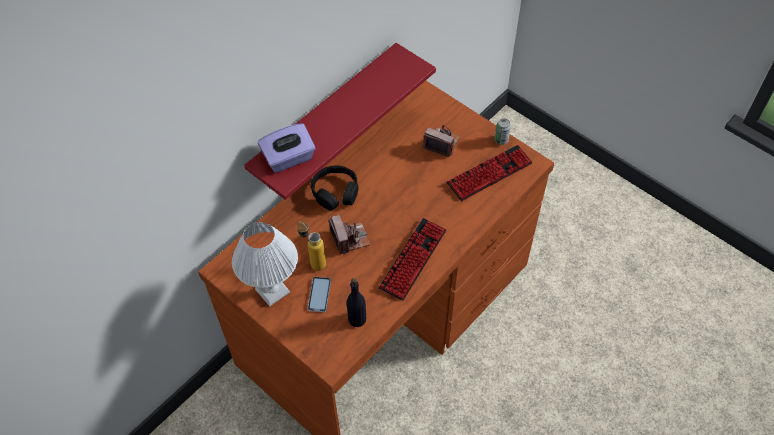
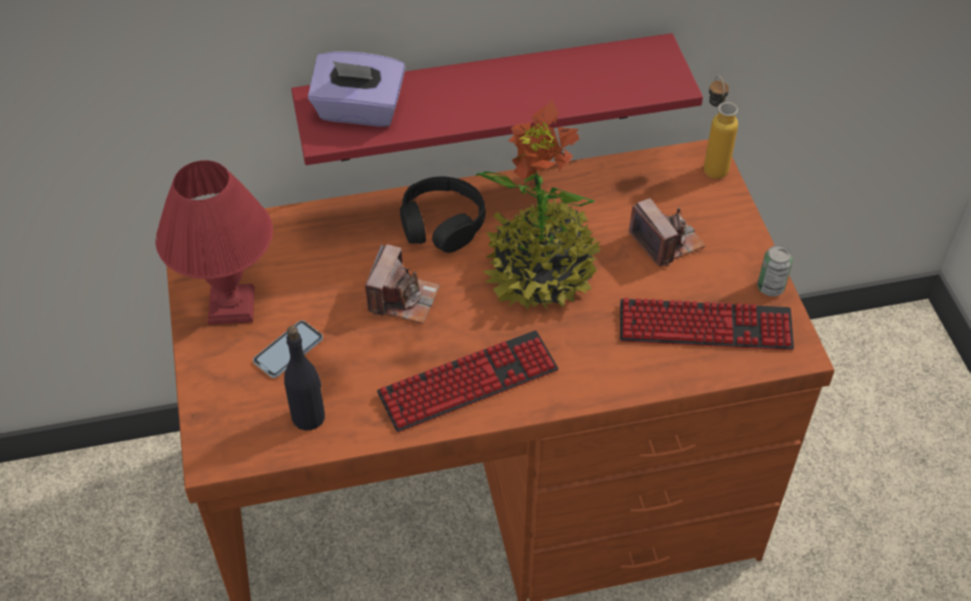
camera: 35 degrees right, 5 degrees down
white table lamp [232,222,298,306] -> red table lamp [156,160,273,325]
bottle [297,221,326,271] -> bottle moved to [704,75,738,179]
none -> potted plant [475,100,601,309]

